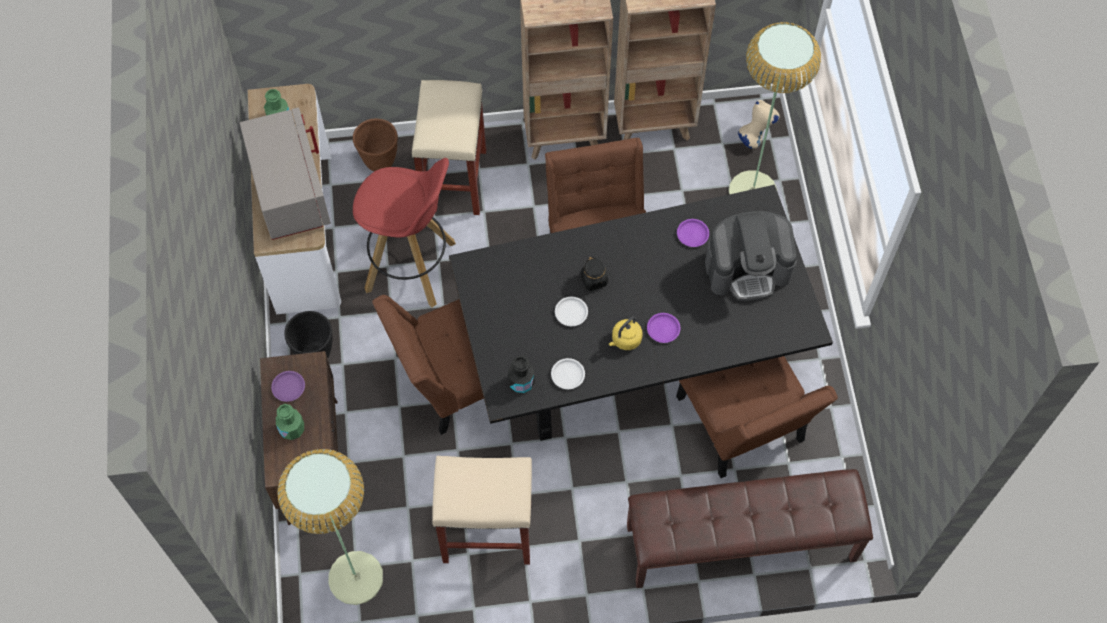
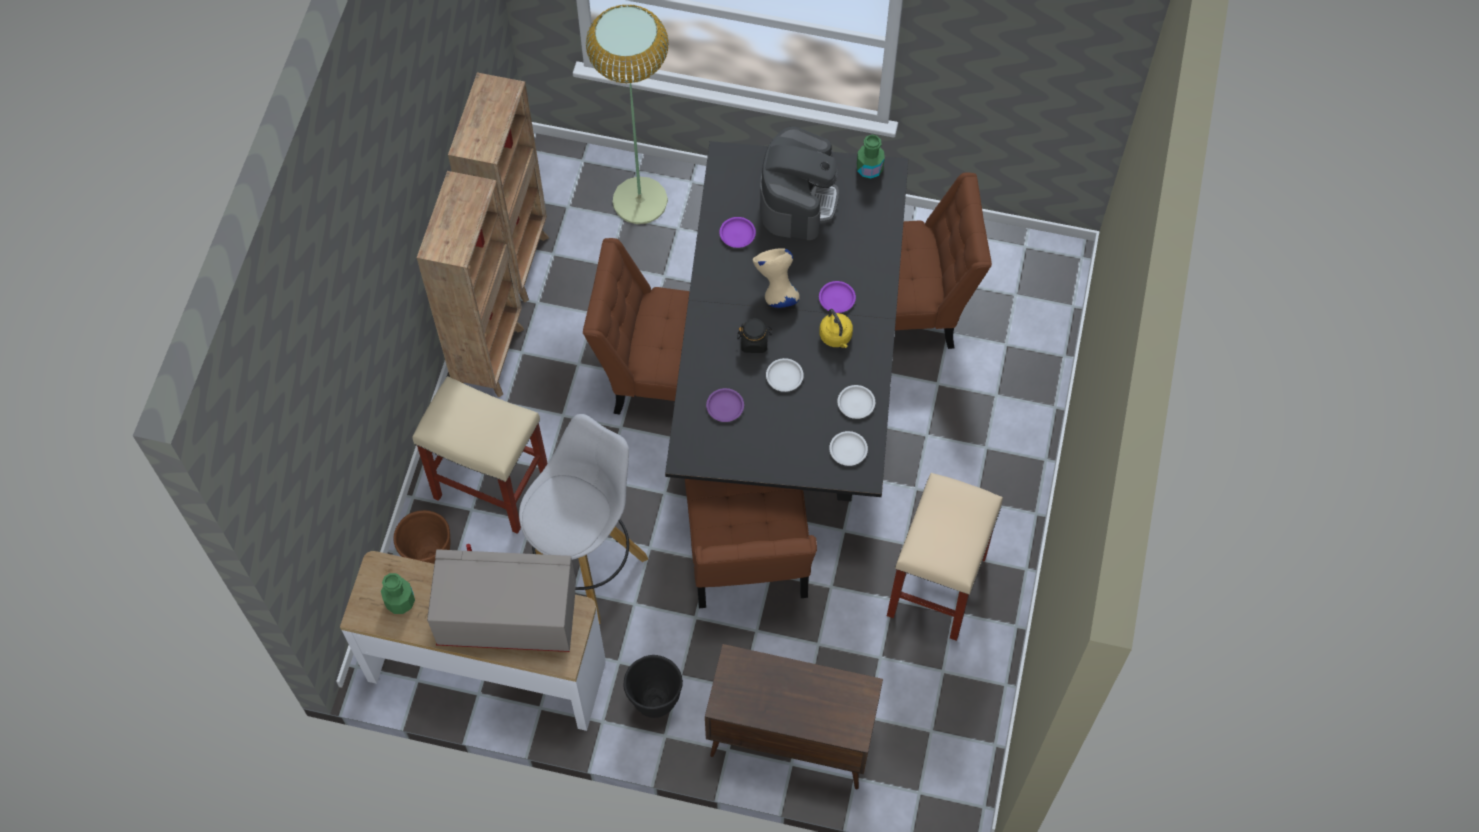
camera: 70 degrees left, 0 degrees up
purple plate [271,371,305,402] -> purple plate moved to [706,388,744,422]
green bottle [276,404,304,440] -> green bottle moved to [857,135,885,179]
floor lamp [277,449,383,605] -> none
red stool [353,158,456,308] -> white stool [519,414,648,624]
black bottle [508,356,535,393] -> white plate [829,431,868,466]
brown bench [627,469,873,588] -> none
beige vase [738,100,779,149] -> beige vase moved to [753,248,800,308]

